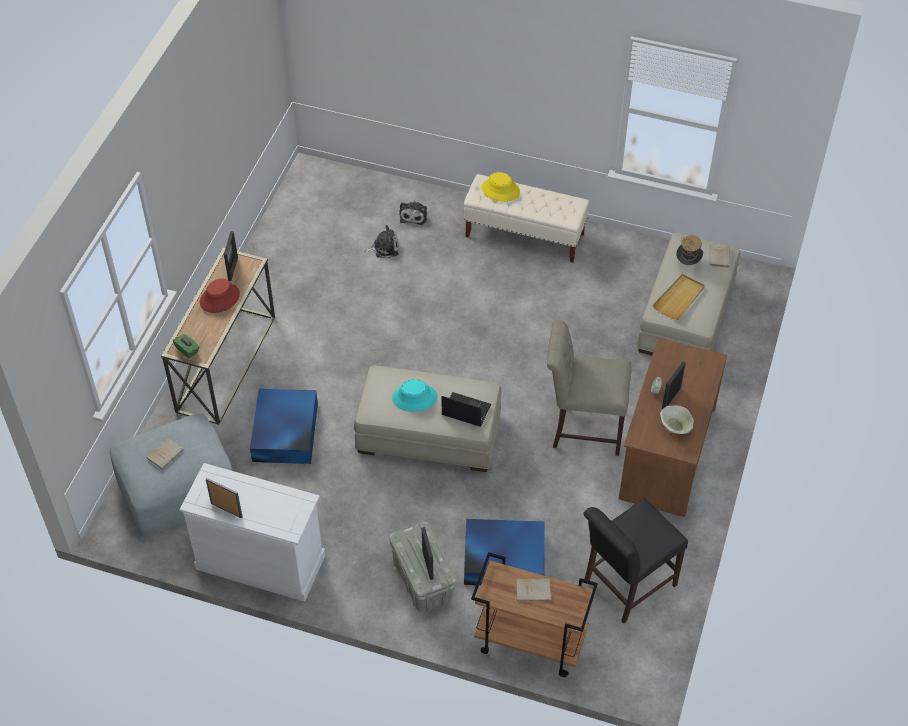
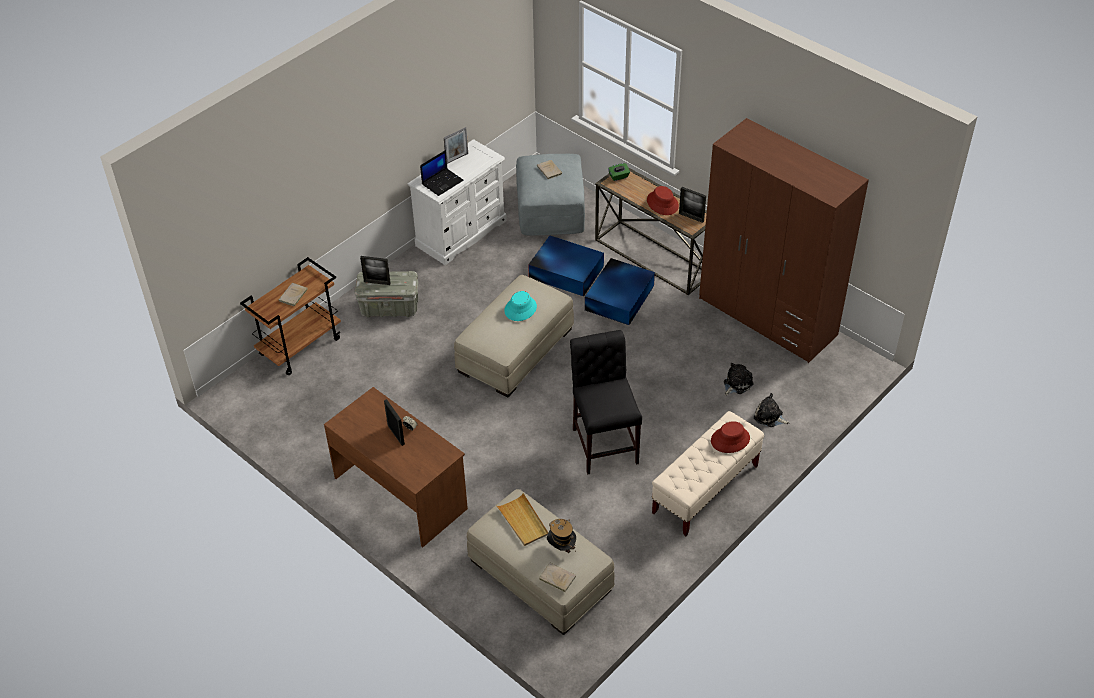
camera: 115 degrees right, 5 degrees down
plush toy [364,225,399,258] -> plush toy turned 150 degrees counterclockwise [724,363,753,396]
laptop [442,392,491,427] -> laptop moved to [420,150,464,196]
blue storage box [464,519,545,585] -> blue storage box moved to [585,258,655,325]
yellow hat [482,172,520,202] -> red hat [711,421,750,453]
beige chair [547,319,631,456] -> none
black chair [583,497,688,623] -> black chair moved to [570,330,642,474]
beige bowl [660,405,694,434] -> none
none -> brown wardrobe [699,118,869,363]

